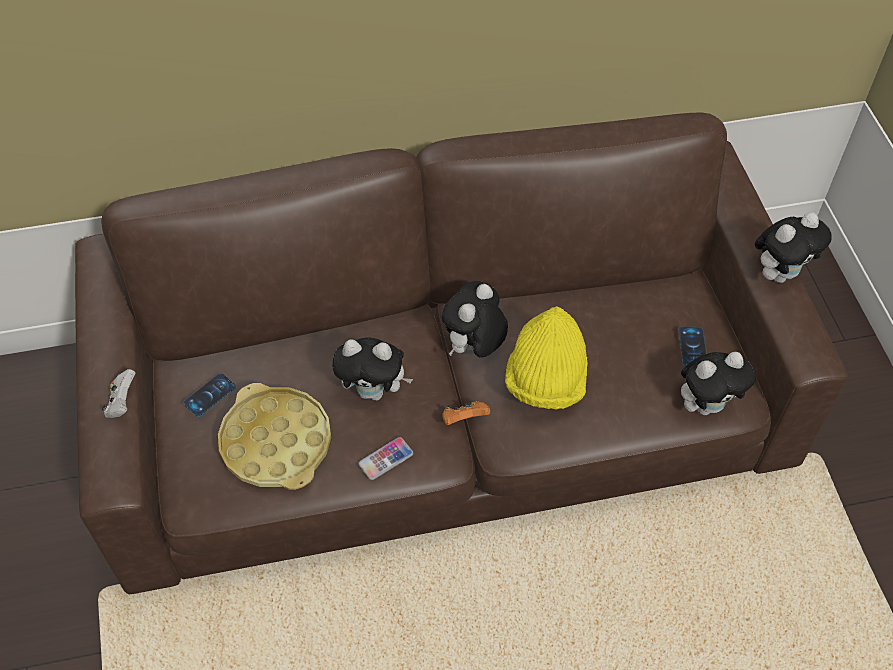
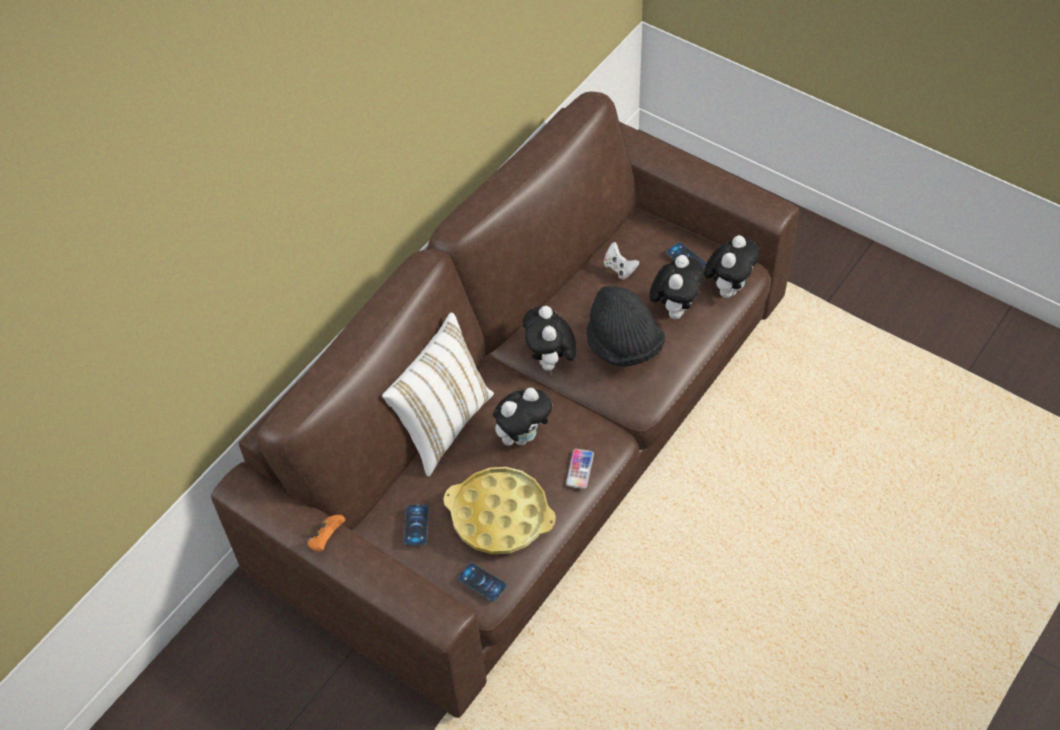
camera: 40 degrees left, 0 degrees up
white game controller [102,369,135,418] -> white game controller moved to [604,242,639,279]
orange game controller [442,401,490,425] -> orange game controller moved to [306,515,345,552]
yellow hat [505,306,588,409] -> black hat [586,286,665,367]
plush toy [754,212,832,283] -> plush toy moved to [650,255,704,319]
none -> white pillow [382,312,494,477]
none -> phone [458,563,507,602]

